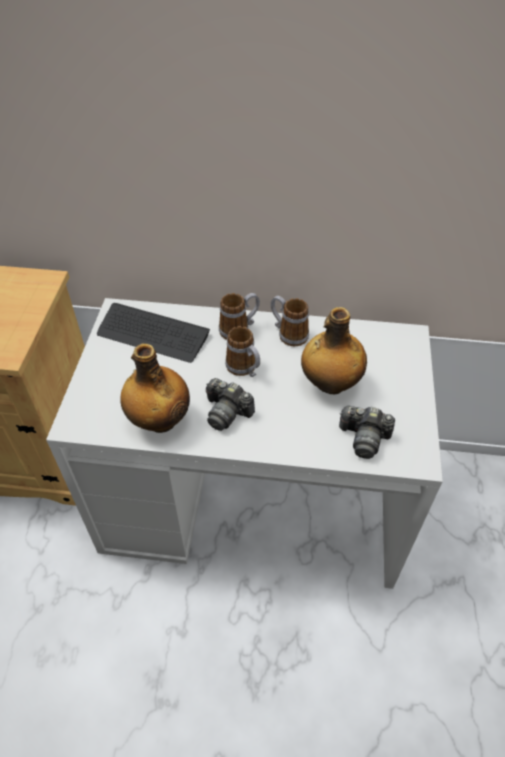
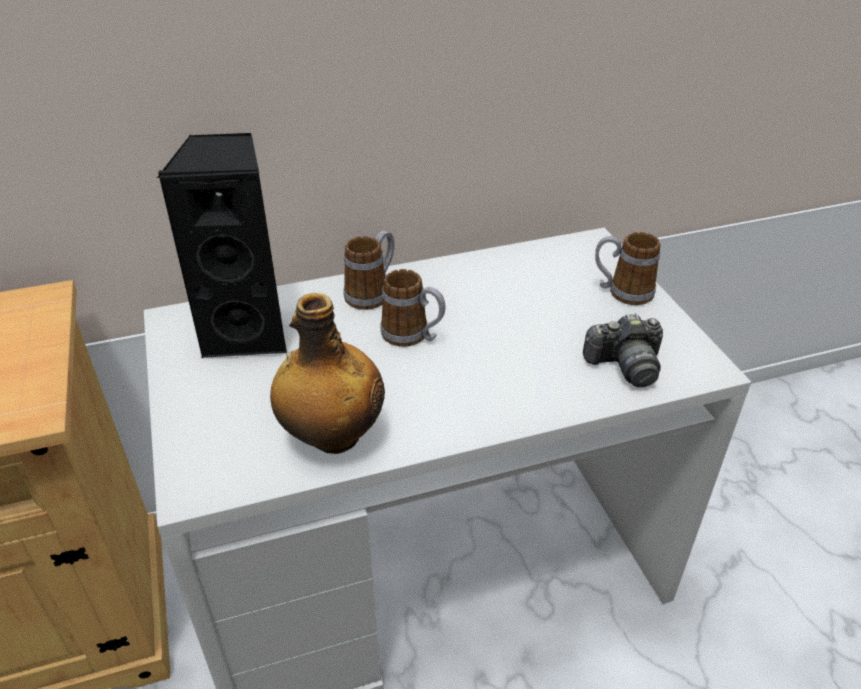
camera: 25 degrees left, 10 degrees down
keyboard [97,303,210,363] -> black speaker [157,133,287,359]
camera [206,378,255,431] -> none
mug [271,296,309,346] -> mug moved to [595,232,661,305]
bottle [301,307,367,394] -> none

